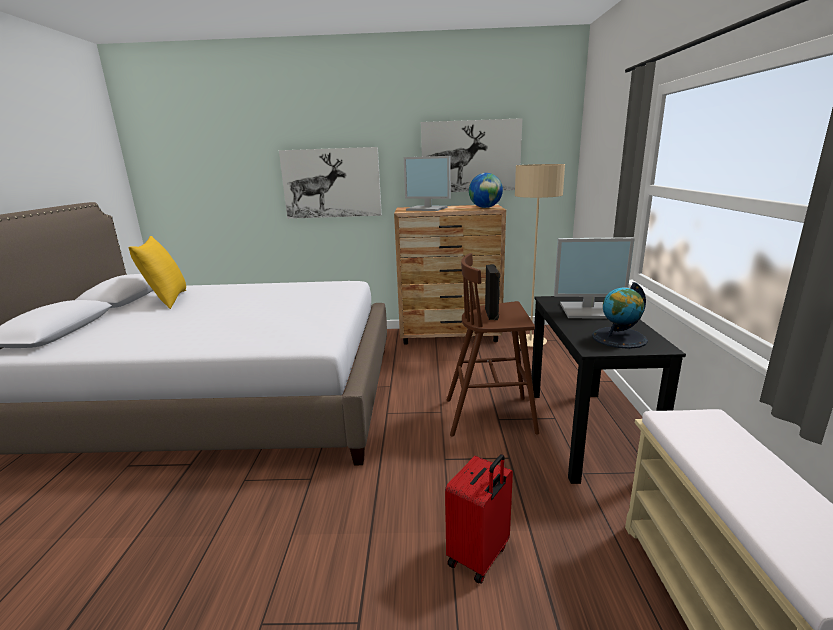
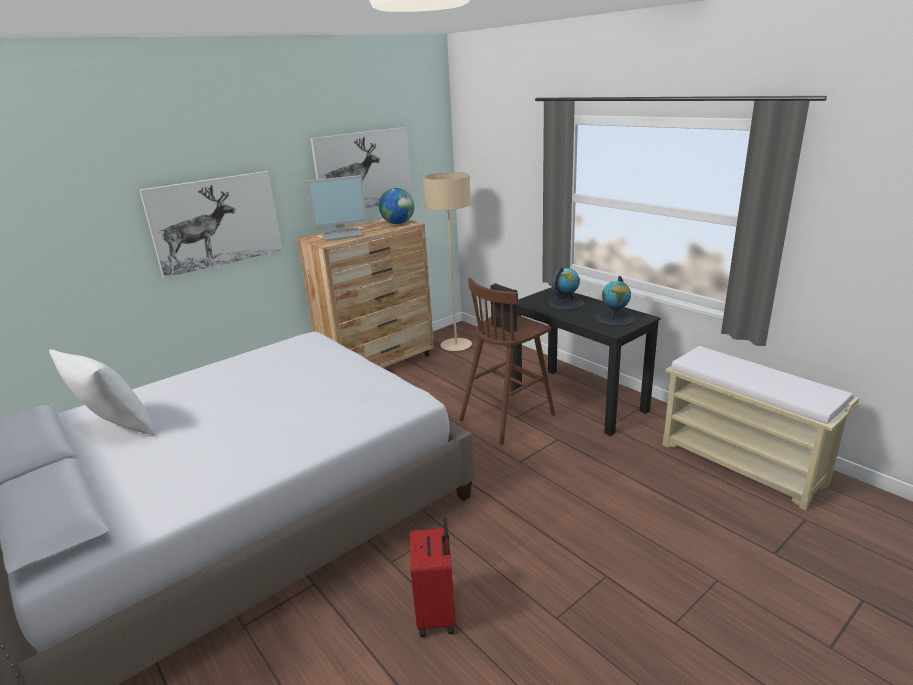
camera: 40 degrees left, 5 degrees up
yellow pillow [128,236,186,309] -> white pillow [49,349,155,436]
red suitcase [445,454,513,584] -> red suitcase moved to [410,518,456,637]
monitor [554,237,635,319] -> globe [548,267,584,310]

